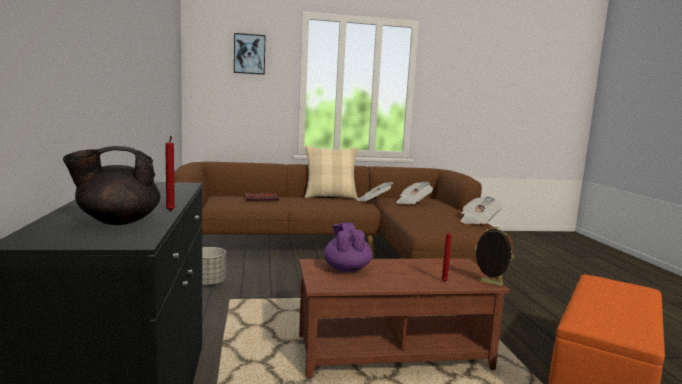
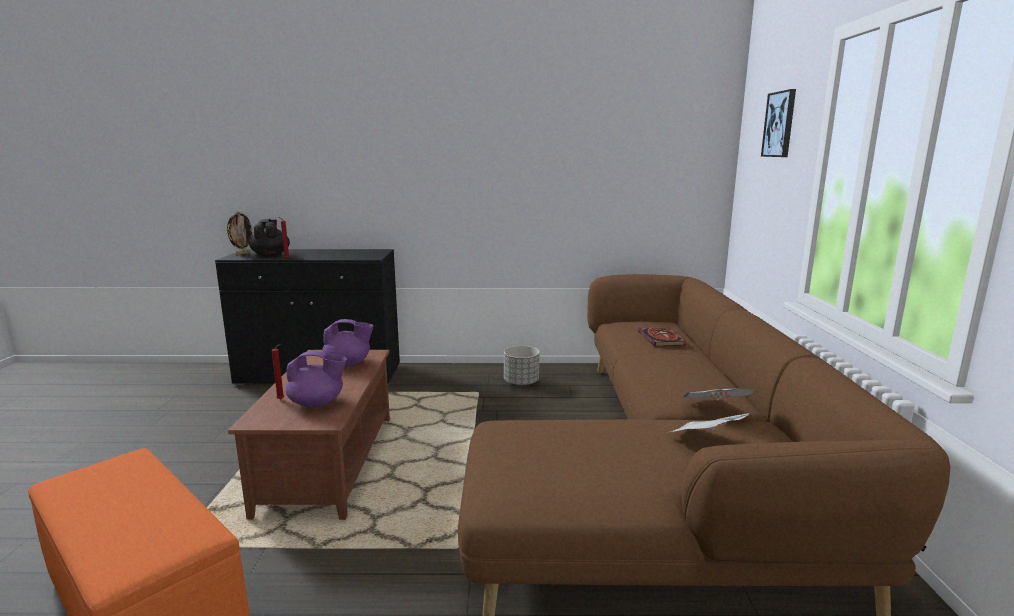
camera: 100 degrees right, 5 degrees up
beige pillow [304,145,358,199] -> none
newspaper [461,196,502,224] -> none
picture frame [474,226,514,286] -> picture frame moved to [226,211,254,255]
none -> purple teapot [286,351,347,407]

